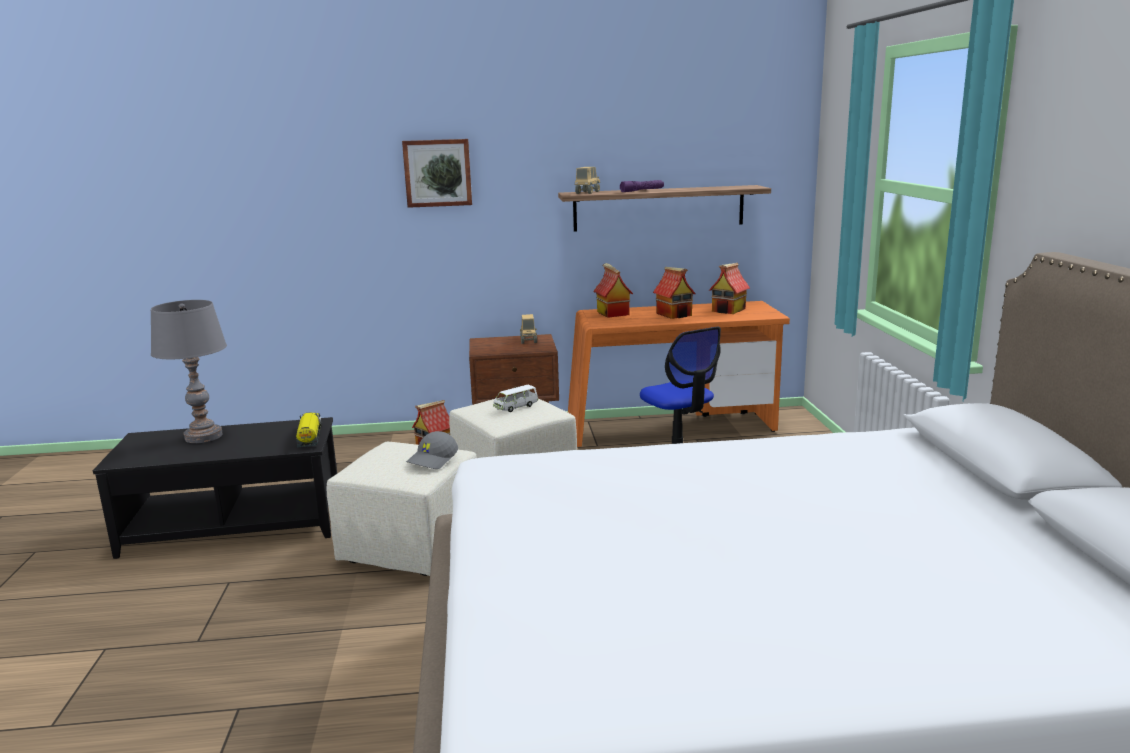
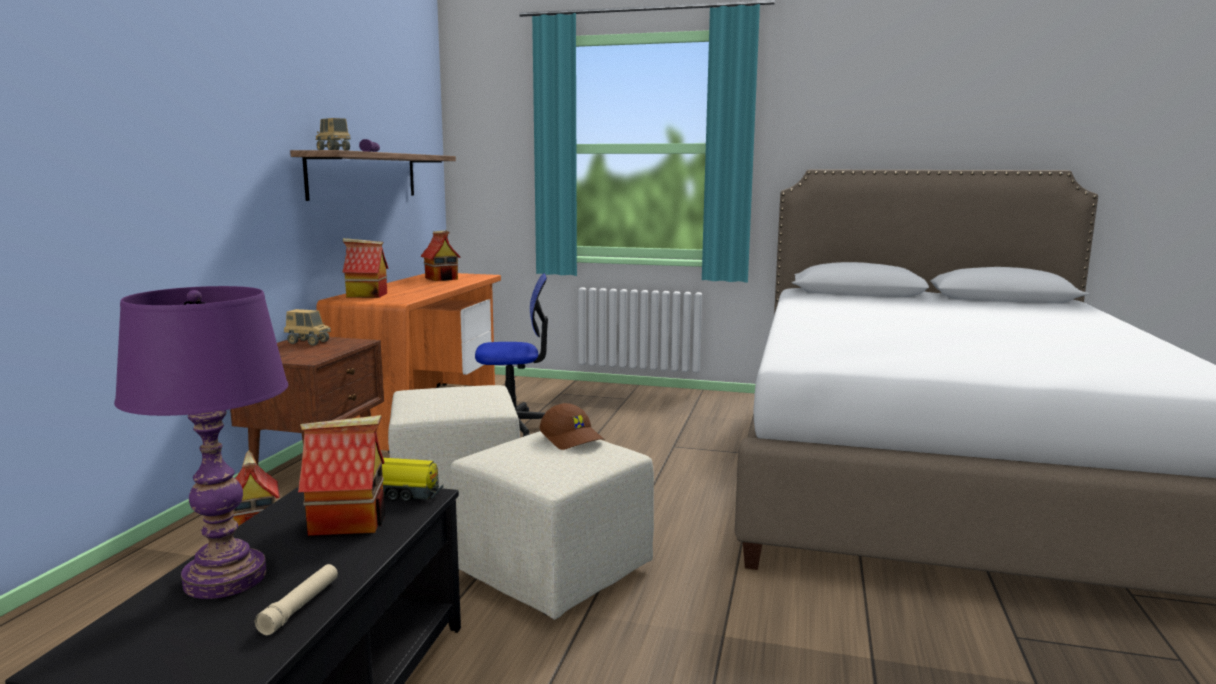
camera: 70 degrees left, 5 degrees down
grey table lamp [151,300,227,443] -> purple table lamp [114,286,288,599]
picture [402,139,472,208] -> none
grey cap [406,431,458,469] -> brown cap [539,403,605,450]
white toy car [493,385,538,412] -> none
toy house [653,267,695,319] -> toy house moved to [298,415,385,536]
none -> beige flashlight [254,564,338,636]

